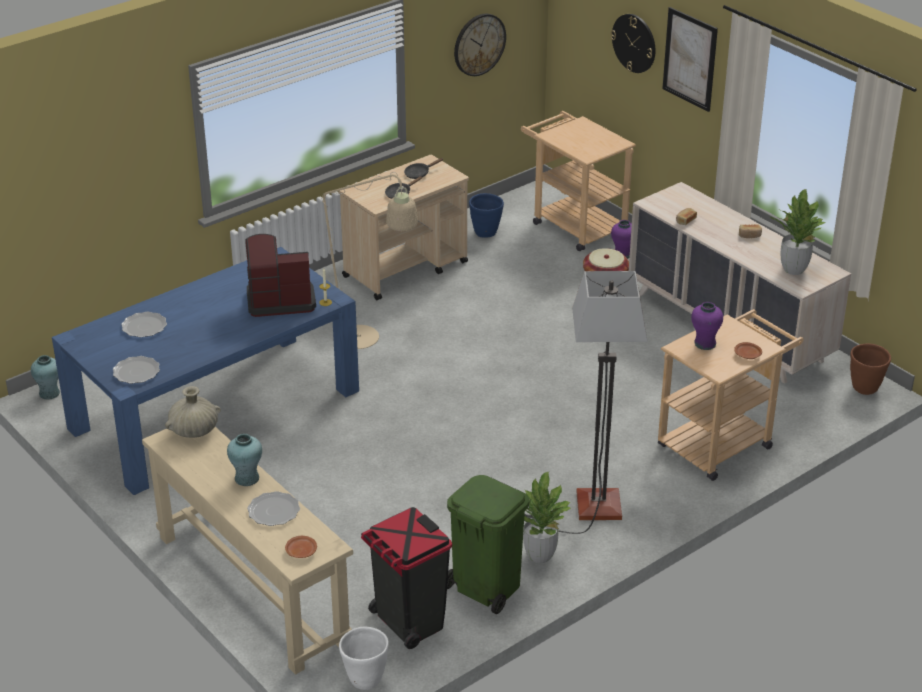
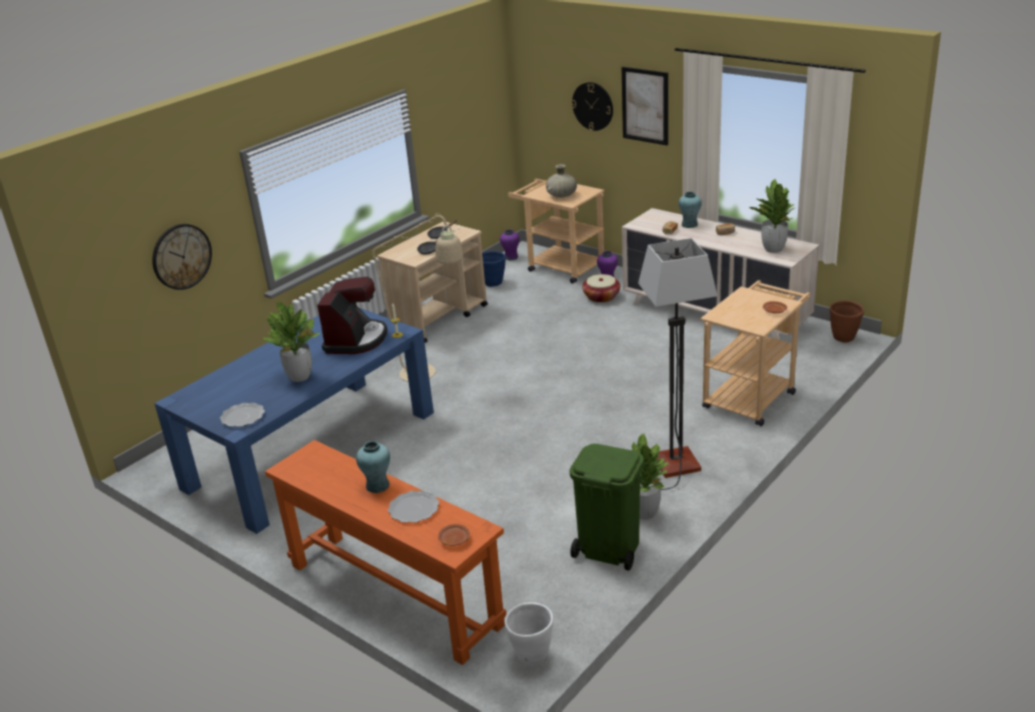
camera: 10 degrees left, 5 degrees down
turquoise vase [31,355,60,400] -> turquoise vase moved to [678,192,702,228]
plate [121,312,167,337] -> none
beige console table [142,427,353,675] -> orange console table [265,440,506,665]
beige vase [165,386,221,438] -> beige vase moved to [546,164,577,198]
coffee machine [245,234,316,317] -> coffee machine turned 120 degrees clockwise [317,277,387,354]
black trash can [361,507,452,649] -> none
wall clock [454,14,506,76] -> wall clock moved to [152,224,212,290]
purple vase [691,302,723,350] -> purple vase moved to [500,229,520,260]
none -> potted plant [263,302,320,382]

